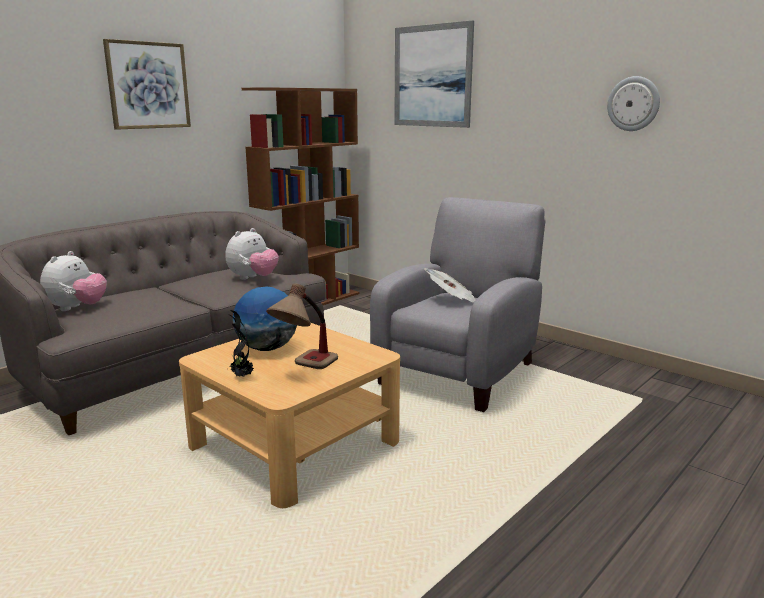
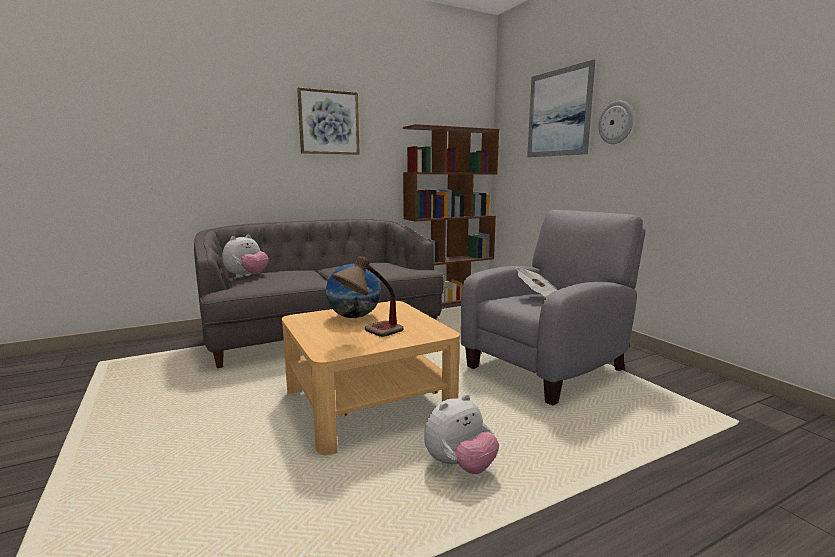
camera: 20 degrees right, 5 degrees down
plush toy [226,228,279,280] -> plush toy moved to [424,394,499,474]
potted plant [228,310,254,377] -> none
wall clock [607,76,660,131] -> wall clock moved to [598,101,634,144]

